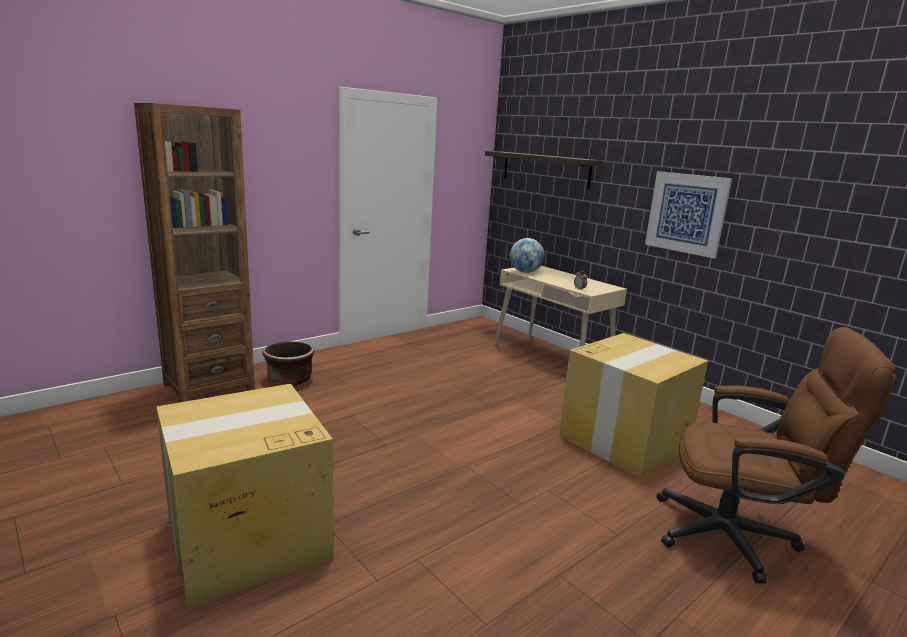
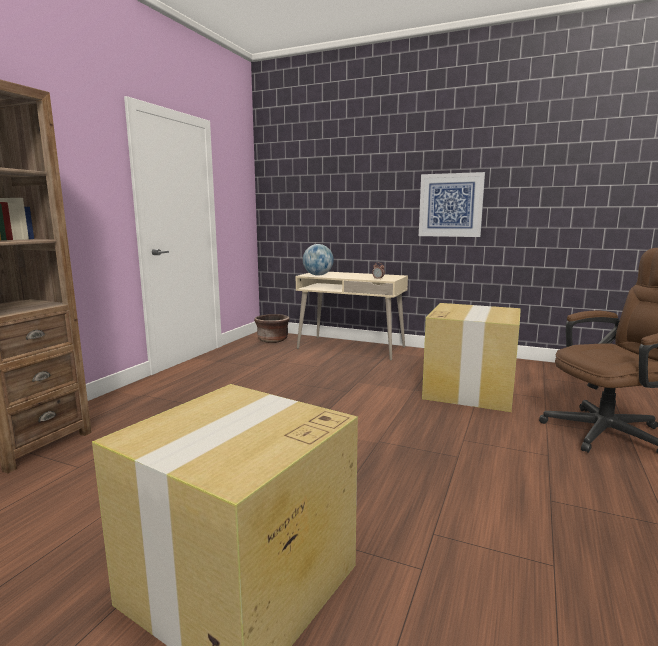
camera: 25 degrees left, 5 degrees down
brown planter [262,341,315,386] -> brown planter moved to [254,314,290,343]
shelf [485,151,602,189] -> none

